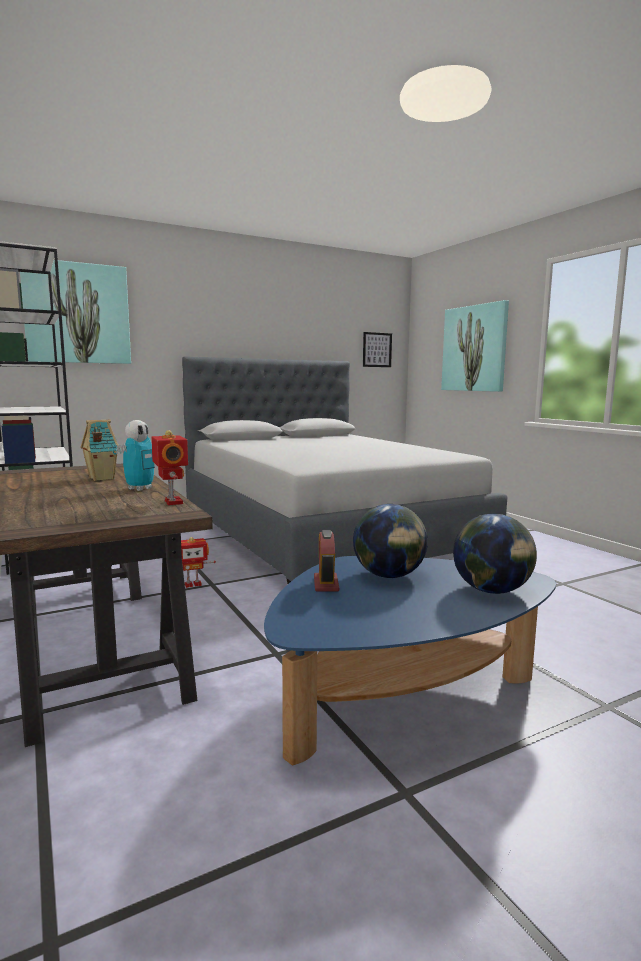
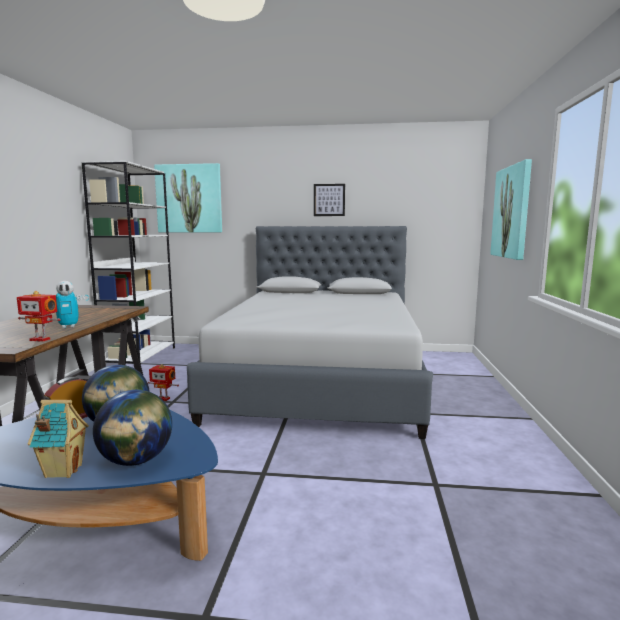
camera: 35 degrees right, 0 degrees up
toy house [81,419,120,481] -> toy house moved to [28,400,89,478]
toy robot [151,430,188,505] -> toy robot turned 90 degrees clockwise [17,291,61,342]
picture [363,332,392,367] -> picture moved to [314,184,345,216]

